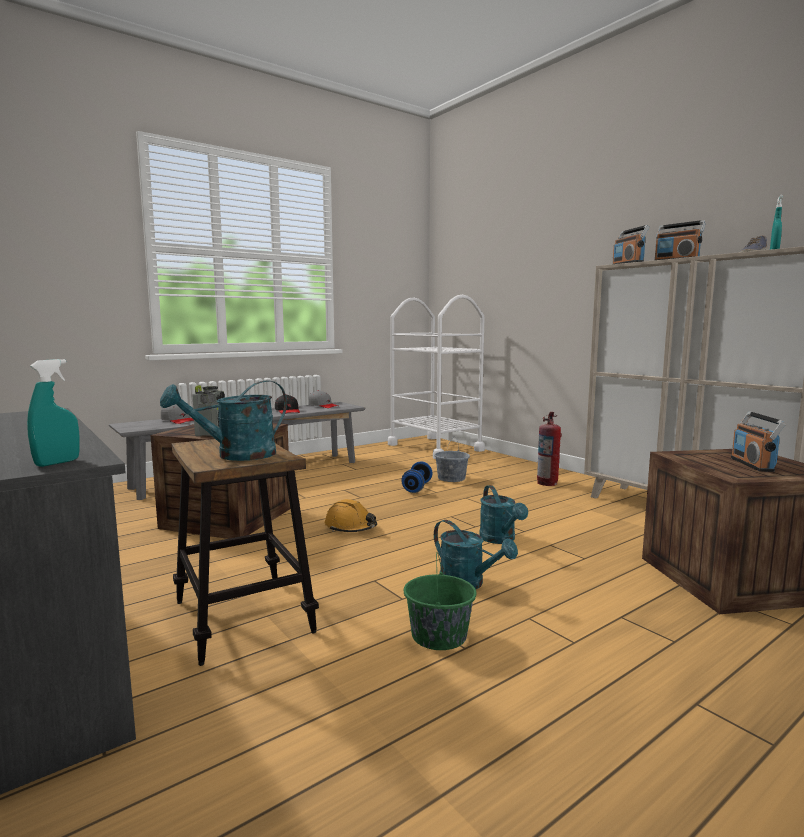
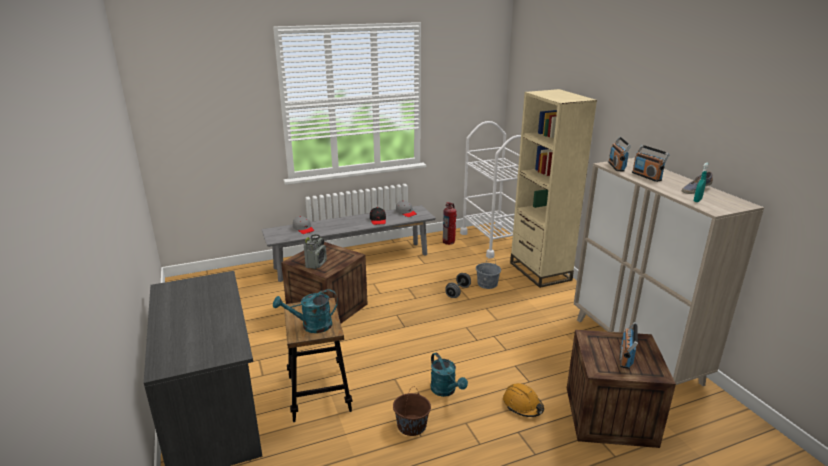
camera: 15 degrees right, 15 degrees up
turquoise spray bottle [27,359,80,467] -> none
orange hard hat [324,499,377,532] -> orange hard hat moved to [503,383,544,417]
blue dumbbell [401,462,432,493] -> grey dumbbell [445,273,471,298]
green bucket [404,552,477,650] -> brown bucket [393,387,431,436]
turquoise watering can [479,485,528,544] -> none
fire extinguisher [537,412,562,486] -> fire extinguisher moved to [443,202,457,245]
none -> beige bookcase [510,89,597,288]

